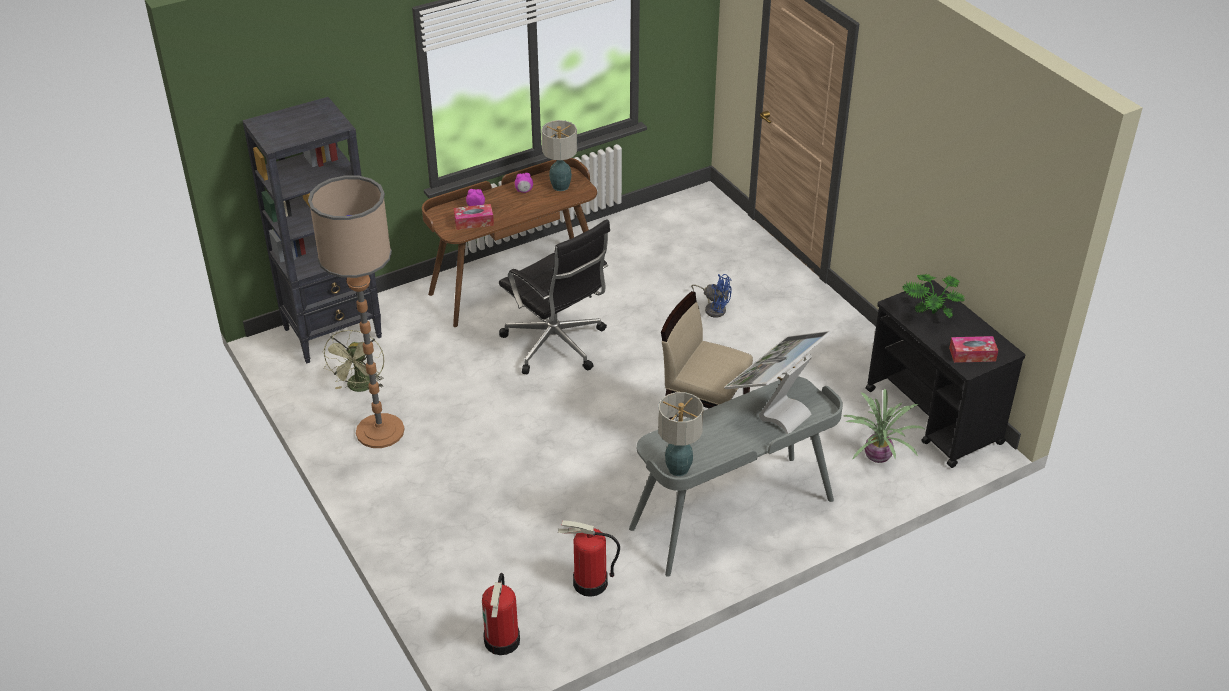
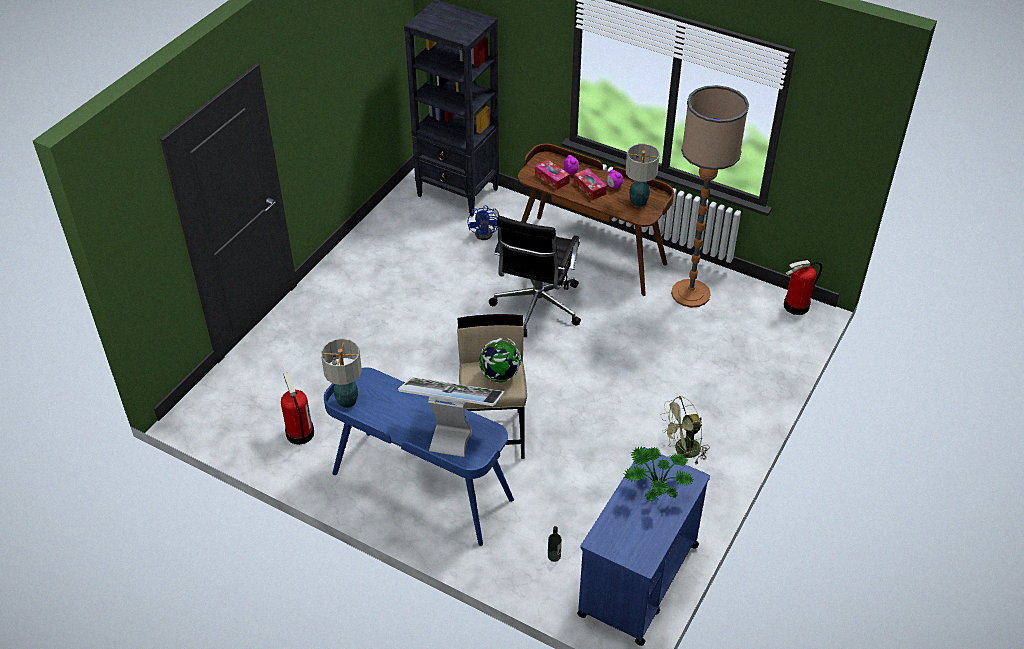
camera: 60 degrees right, 5 degrees up
floor lamp [308,175,405,448] -> floor lamp moved to [671,85,749,308]
green fan [322,330,384,392] -> green fan moved to [661,396,709,464]
fire extinguisher [482,573,520,655] -> fire extinguisher moved to [784,260,822,315]
grey desk [629,376,843,577] -> blue desk [324,367,514,546]
blue fan [691,274,732,318] -> blue fan moved to [467,205,499,240]
potted plant [843,389,924,463] -> bottle [548,526,562,562]
black cart [866,280,1025,468] -> blue cart [577,447,710,646]
tissue box [949,336,998,363] -> tissue box moved to [574,169,607,200]
none -> globe [479,337,521,383]

